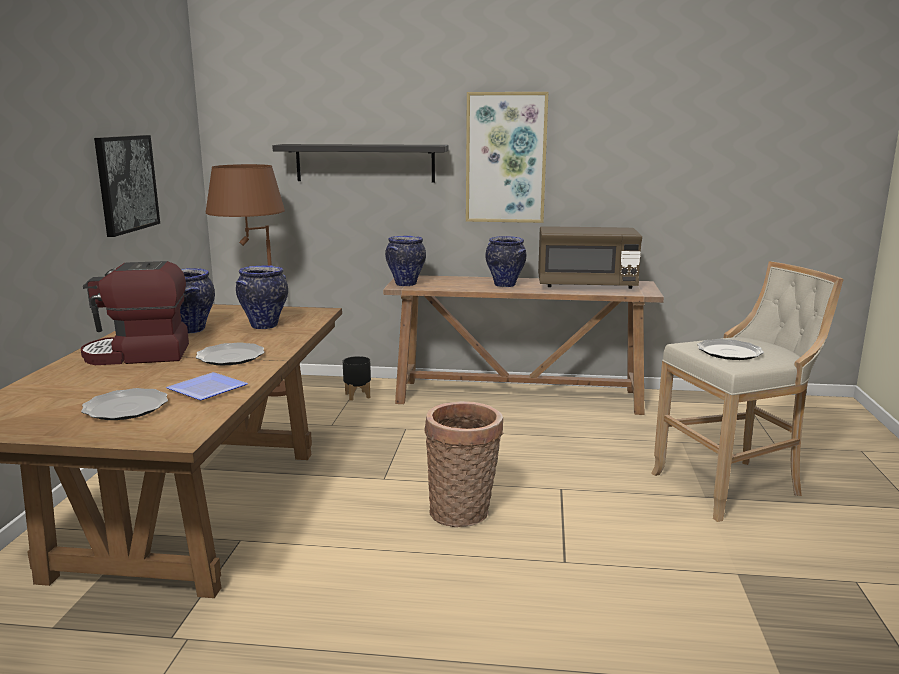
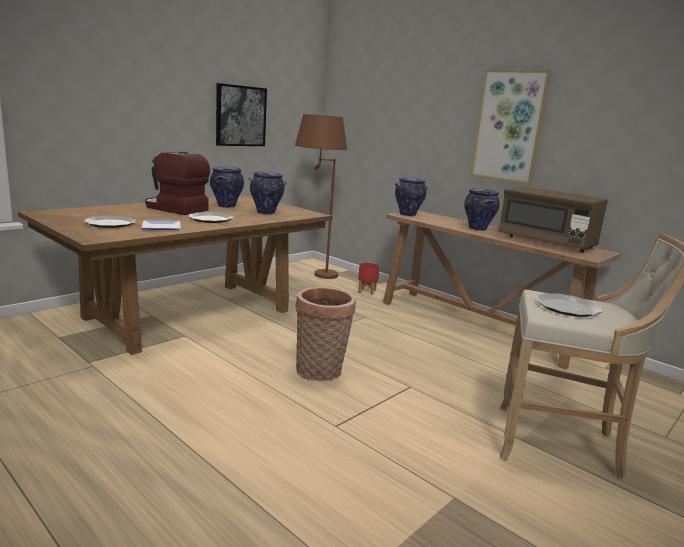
camera: 35 degrees right, 0 degrees up
black shelf [272,144,449,183] -> none
black planter [343,356,371,401] -> red planter [358,263,380,295]

